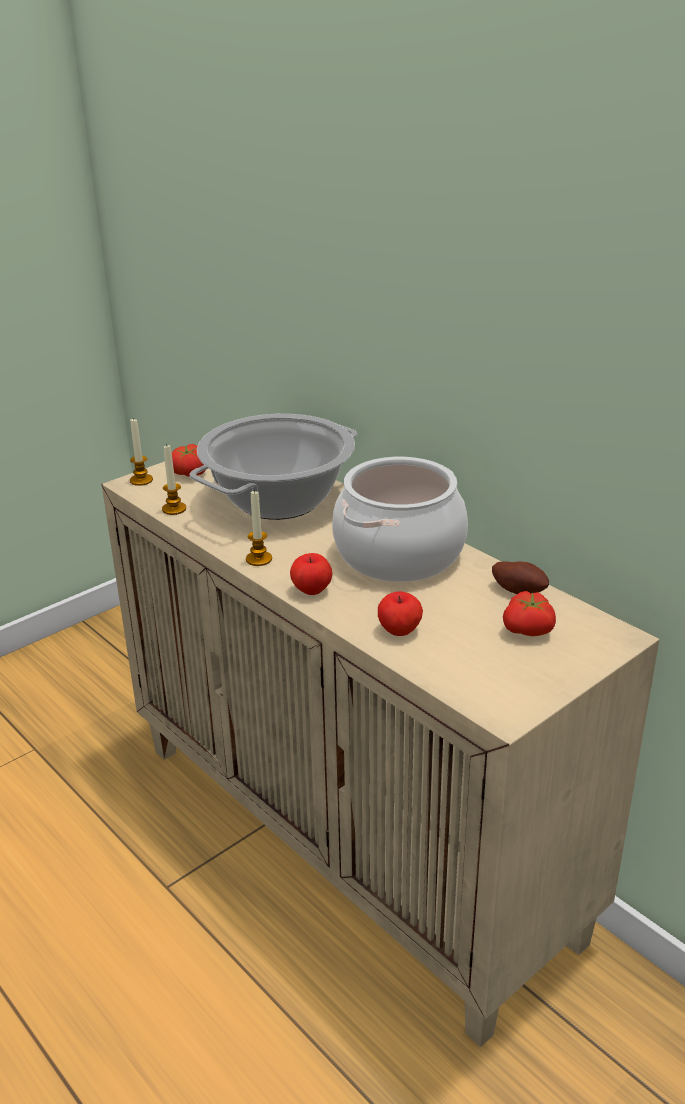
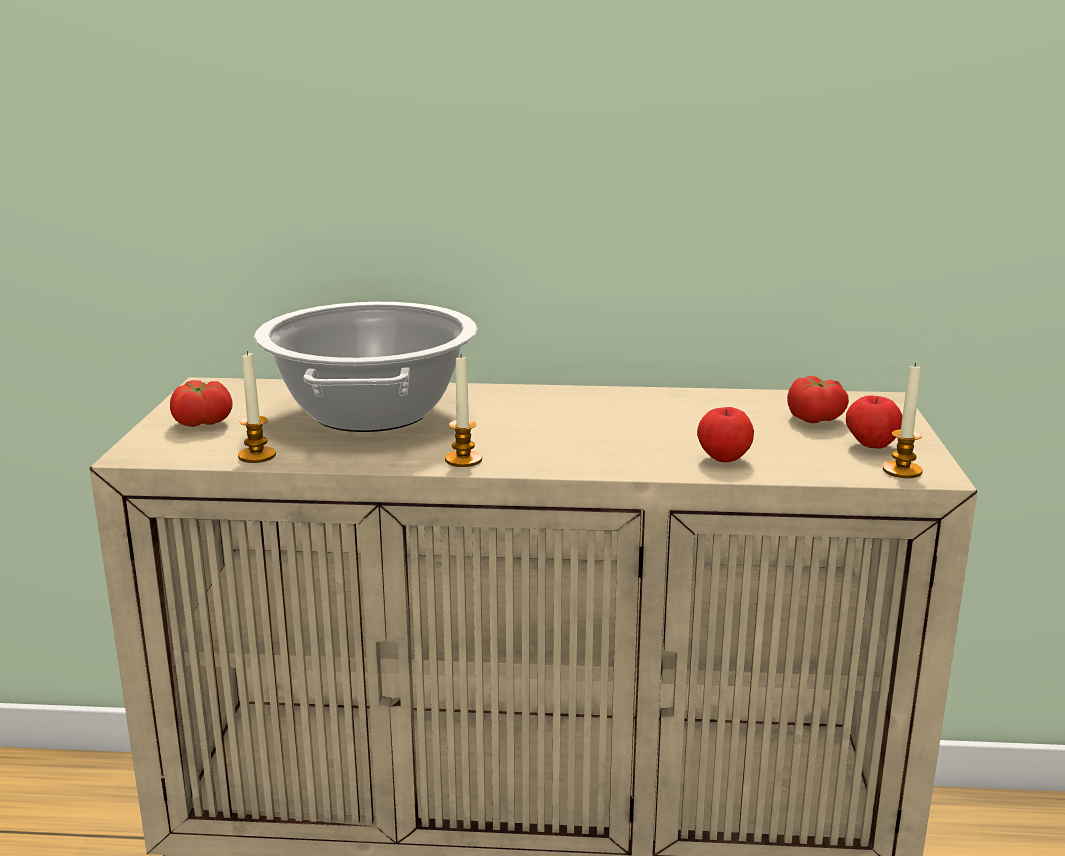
camera: 45 degrees left, 10 degrees down
candle [130,418,153,486] -> candle moved to [883,362,923,478]
apple [290,553,332,595] -> apple moved to [846,395,902,449]
cooking pot [332,457,468,582] -> none
potato [492,561,549,594] -> none

